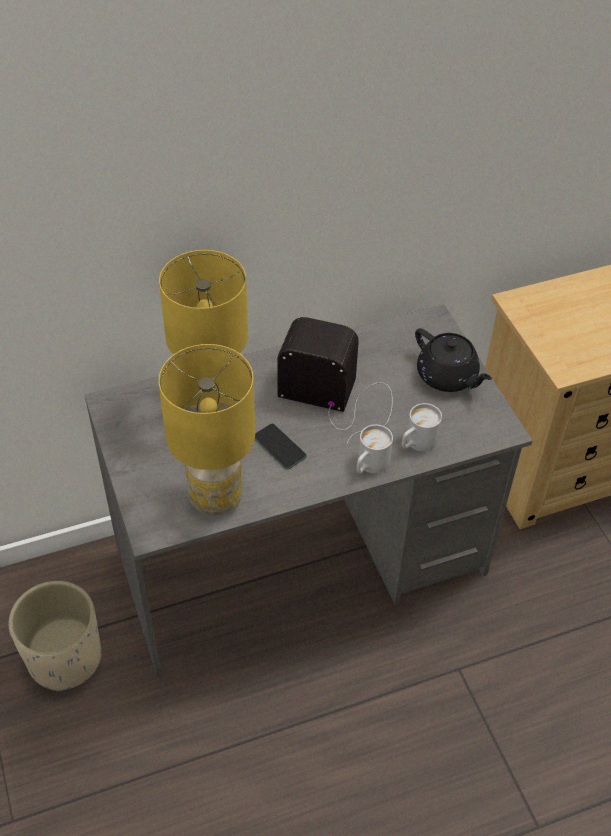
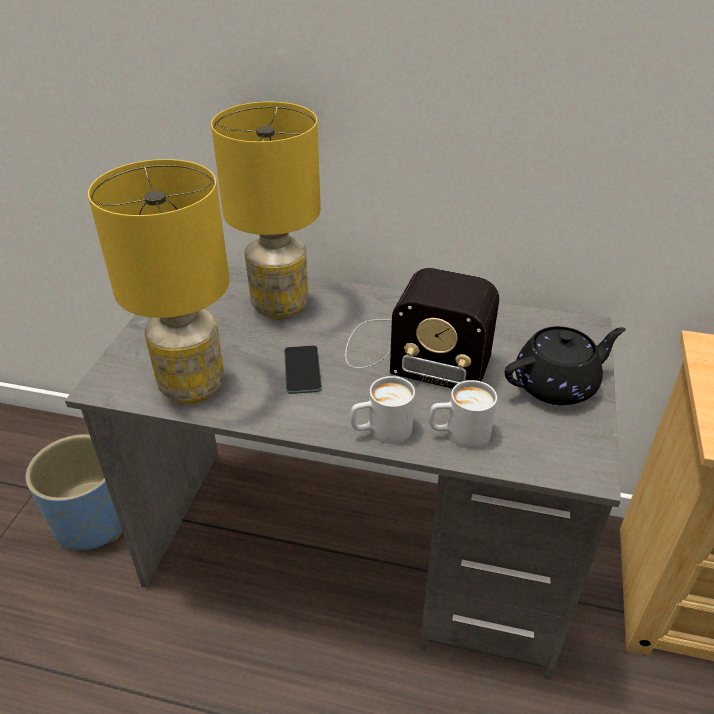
camera: 35 degrees right, 10 degrees down
beige planter [8,581,101,691] -> blue planter [26,434,123,550]
radio [277,317,393,444] -> radio turned 150 degrees clockwise [345,268,499,389]
black teapot [415,328,492,392] -> black teapot turned 105 degrees counterclockwise [505,326,626,405]

